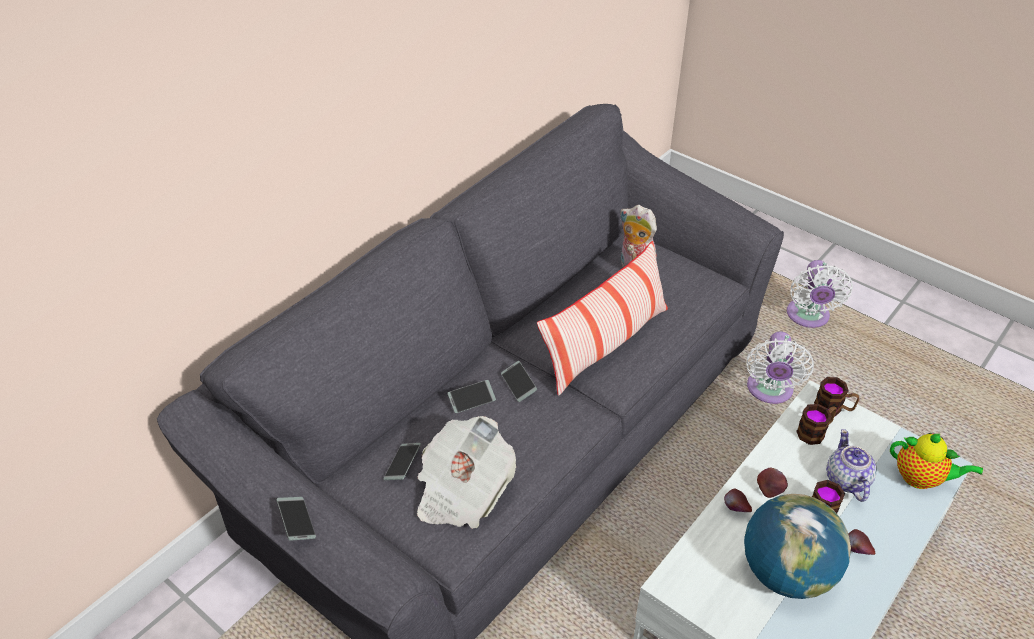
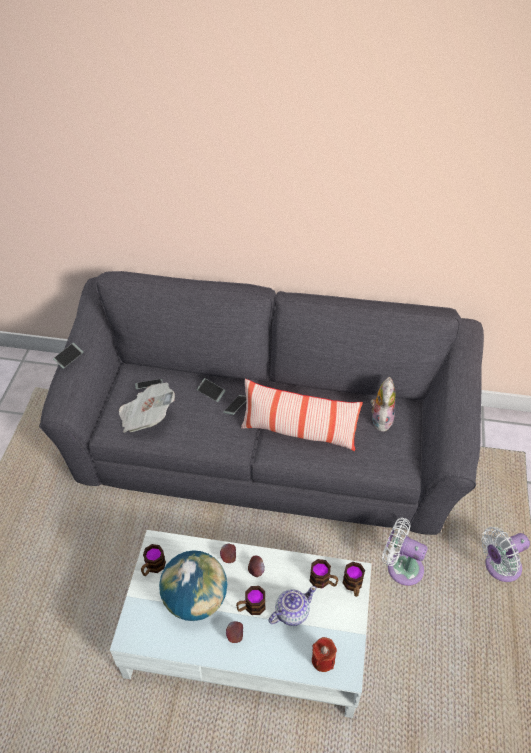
camera: 60 degrees right, 5 degrees up
white fan [746,332,814,404] -> white fan turned 45 degrees clockwise [382,518,428,586]
teapot [890,433,983,489] -> red candle [312,637,337,672]
none -> mug [141,544,166,576]

